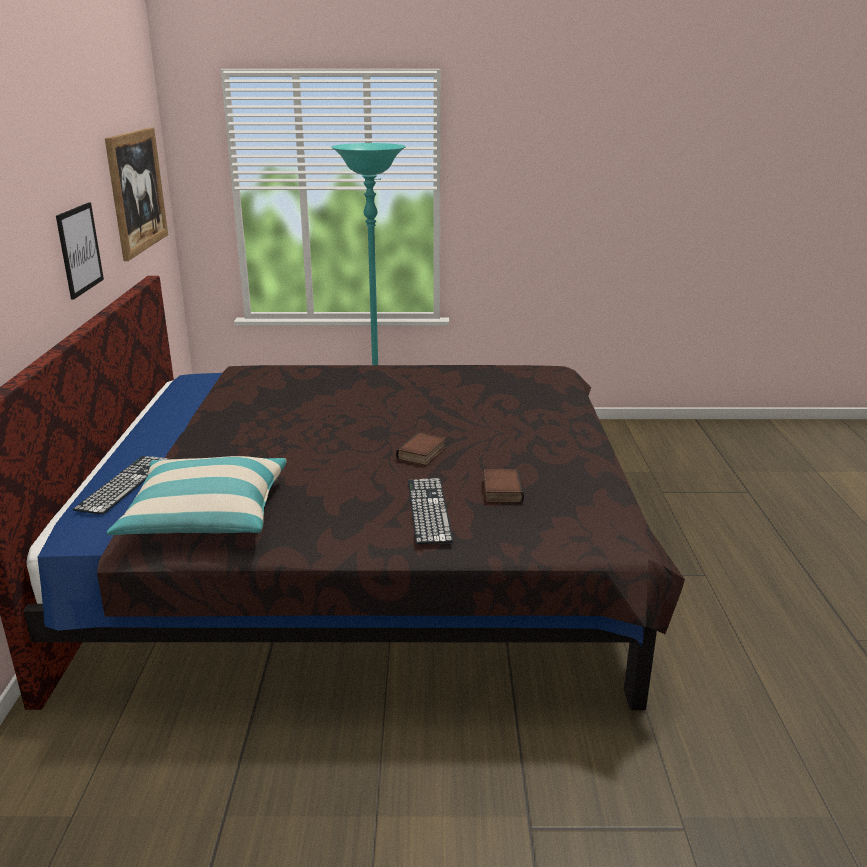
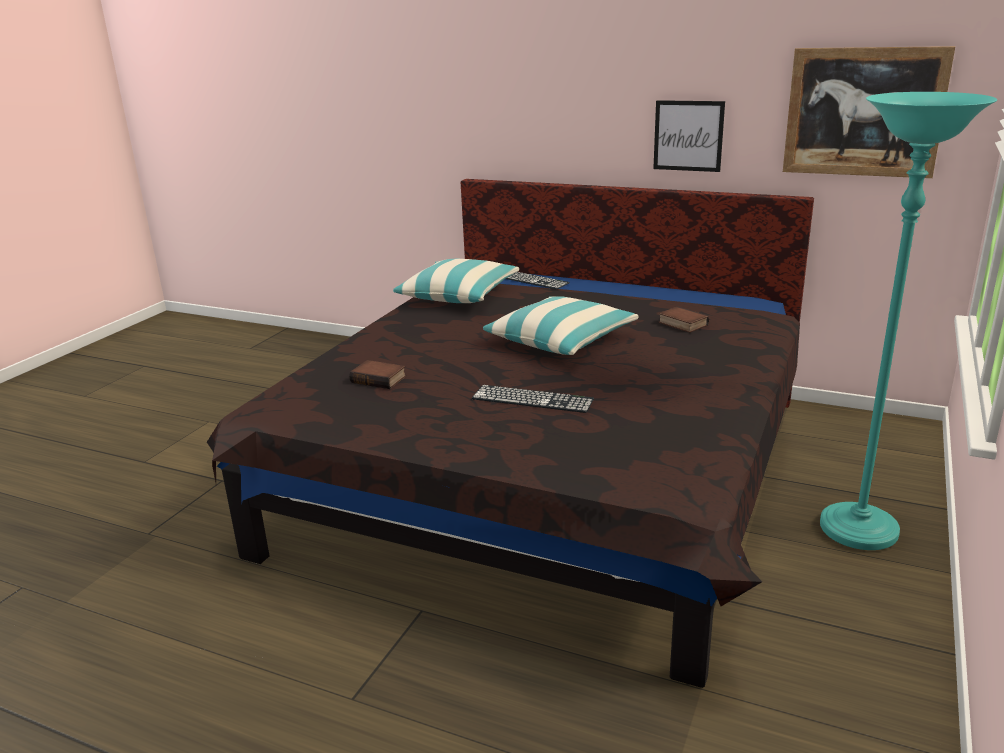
camera: 115 degrees right, 0 degrees up
book [396,432,446,466] -> book moved to [658,306,709,333]
keyboard [408,478,453,544] -> keyboard moved to [472,385,594,413]
none -> pillow [483,296,639,355]

